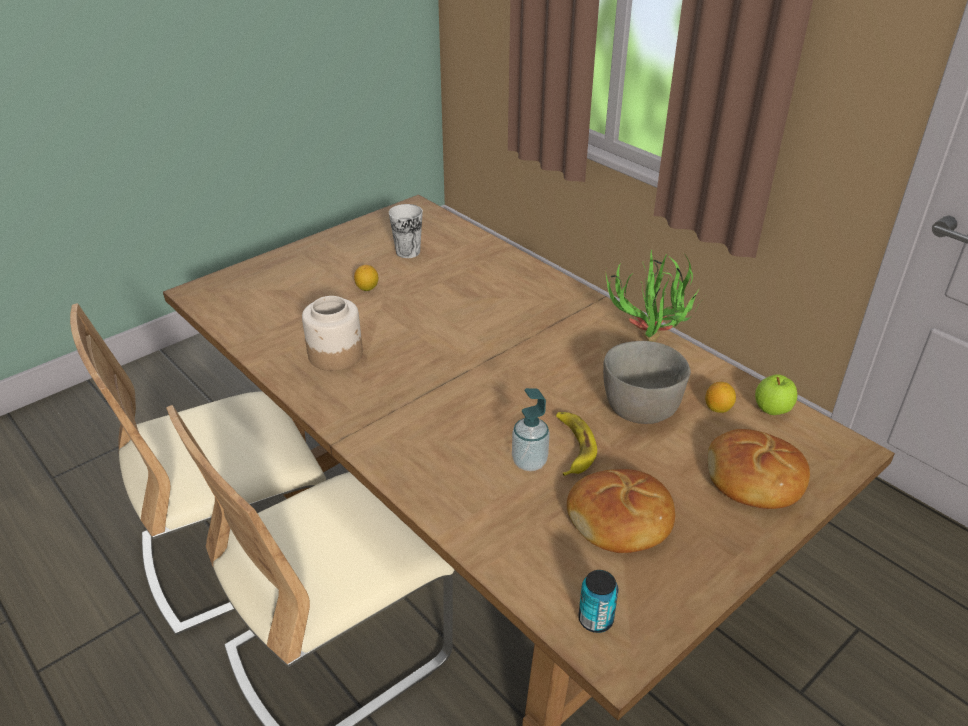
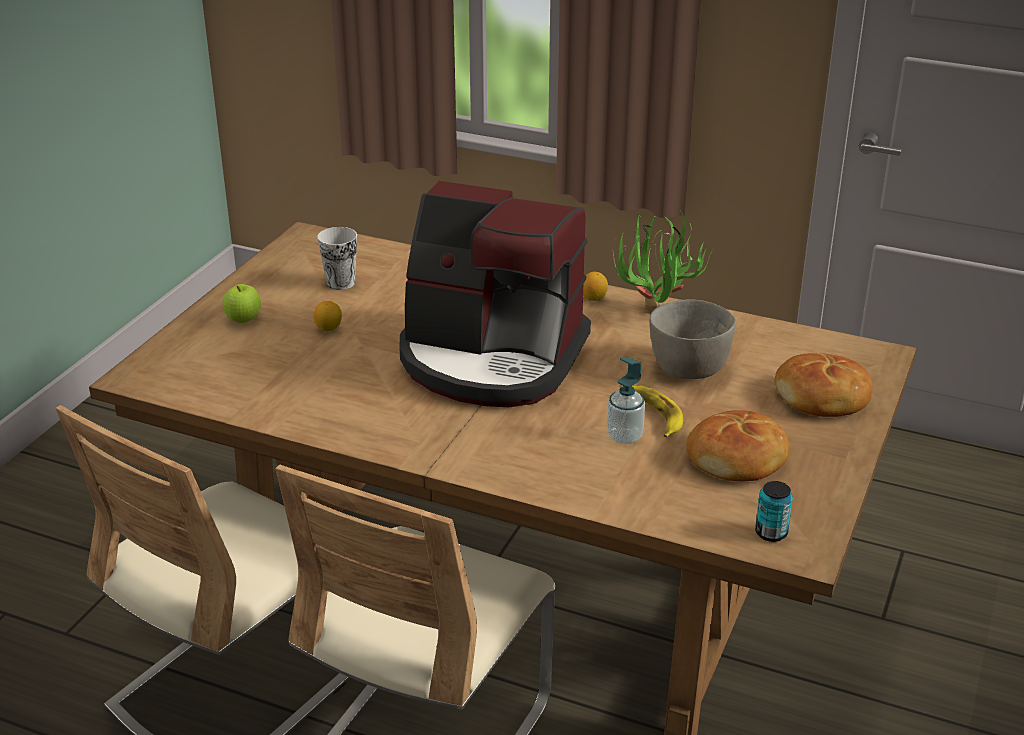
camera: 25 degrees left, 5 degrees down
jar [302,296,363,371] -> none
lemon [705,382,736,413] -> lemon moved to [583,272,608,301]
apple [755,374,797,415] -> apple moved to [222,284,261,323]
none -> coffee machine [399,181,591,407]

